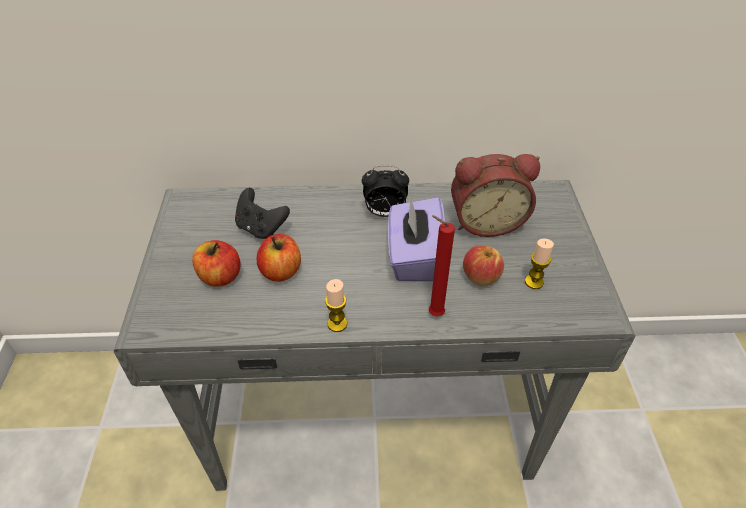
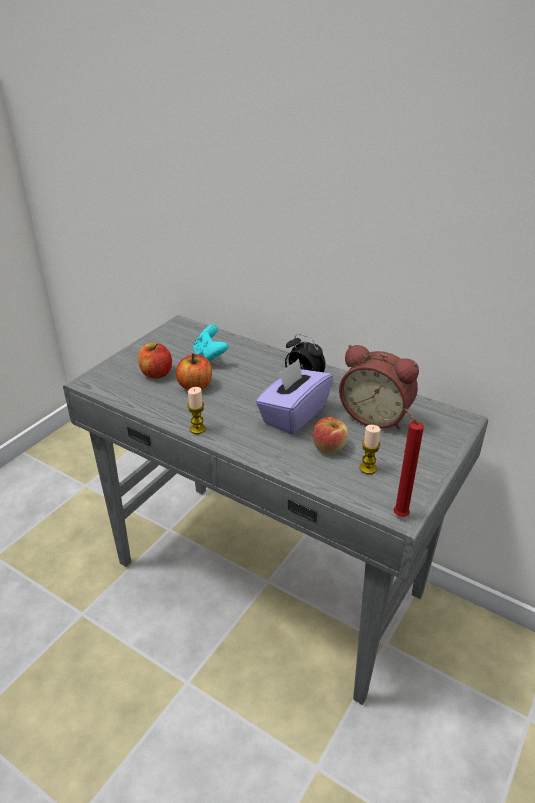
camera: 35 degrees right, 10 degrees down
black game controller [235,188,290,239] -> turquoise game controller [193,325,228,363]
red candle [429,215,455,317] -> red candle moved to [394,408,424,517]

